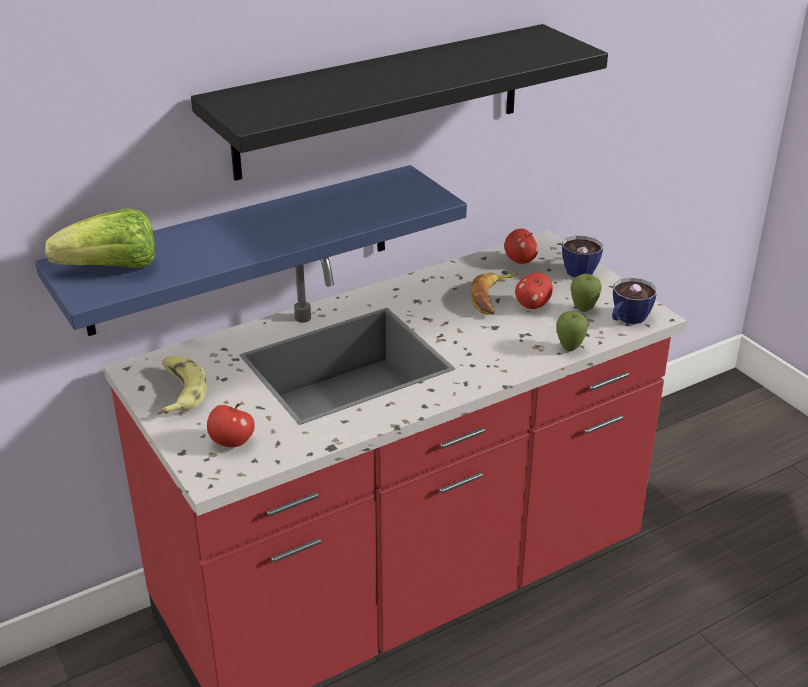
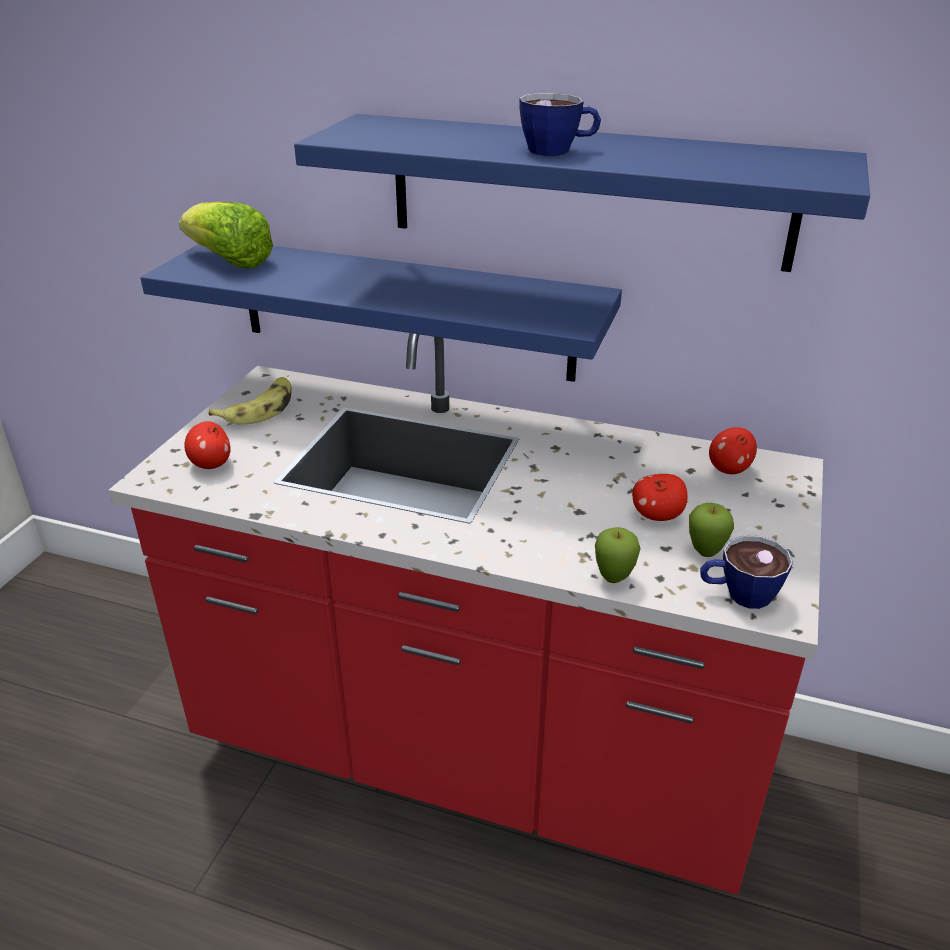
camera: 50 degrees right, 0 degrees up
black shelf [191,24,608,181] -> blue shelf [294,114,870,272]
banana [471,273,517,315] -> none
cup [562,236,603,277] -> cup moved to [519,93,601,156]

